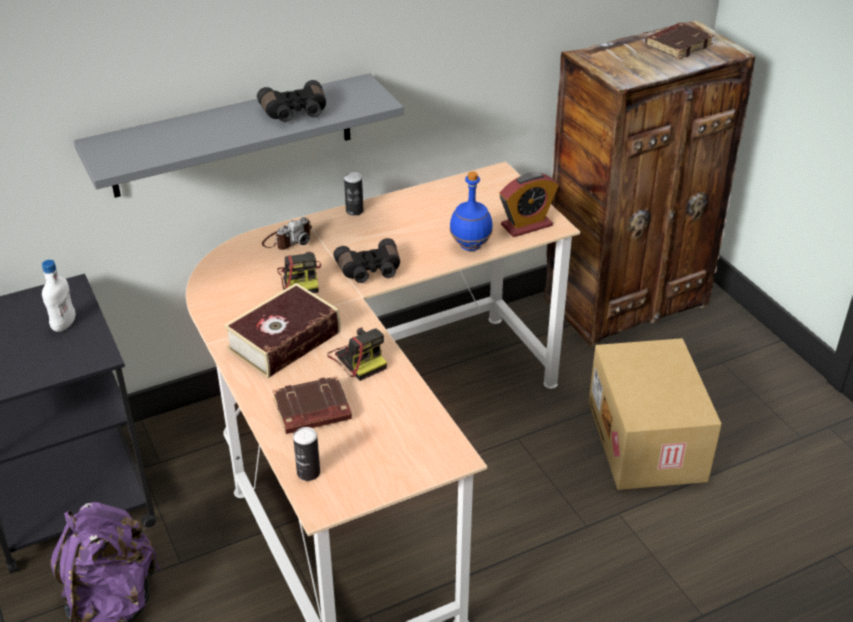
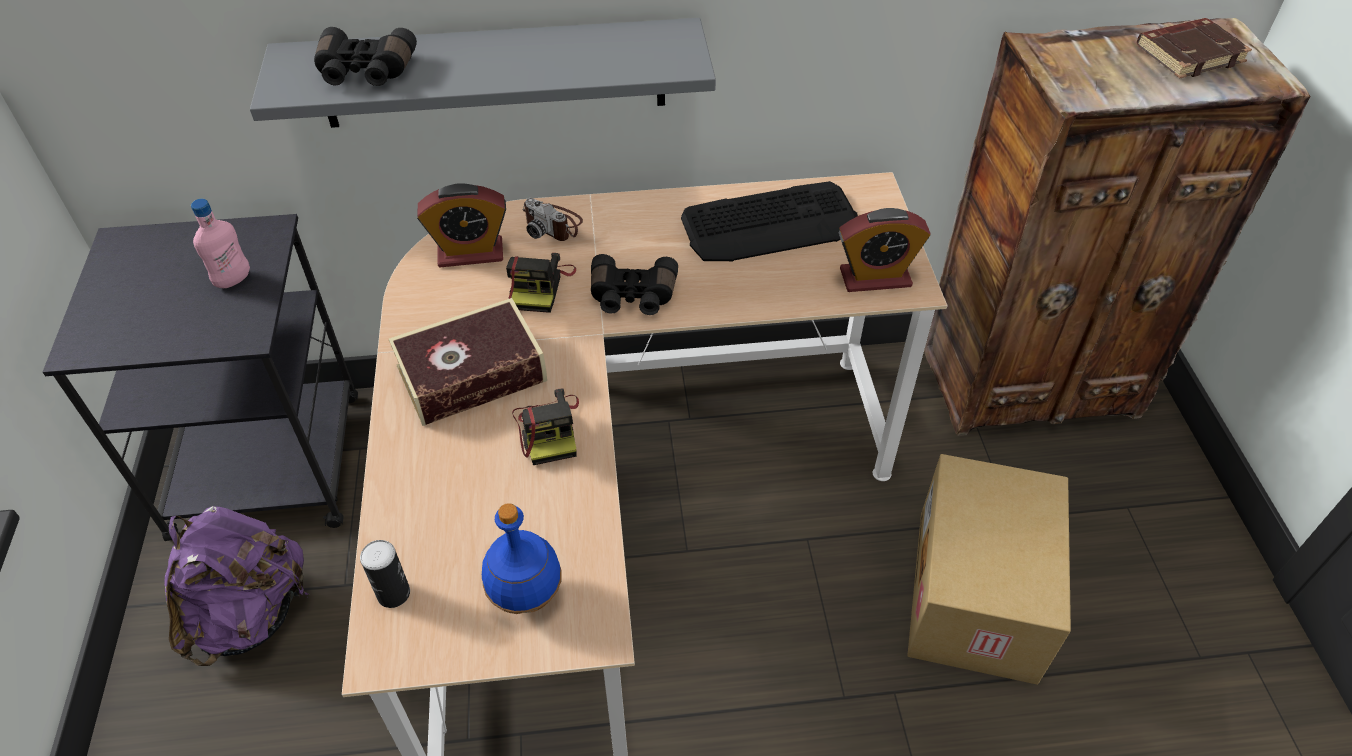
camera: 20 degrees right, 10 degrees up
white bottle [42,260,76,332] -> pink bottle [191,199,250,288]
black binoculars [257,80,326,122] -> black binoculars moved to [314,27,417,86]
camera [262,217,312,250] -> camera turned 60 degrees clockwise [523,198,583,241]
brown book [272,376,352,434] -> none
can [344,172,363,216] -> none
blue bottle [450,171,493,251] -> blue bottle moved to [482,503,562,614]
none -> alarm clock [417,184,506,267]
none -> keyboard [681,181,858,261]

